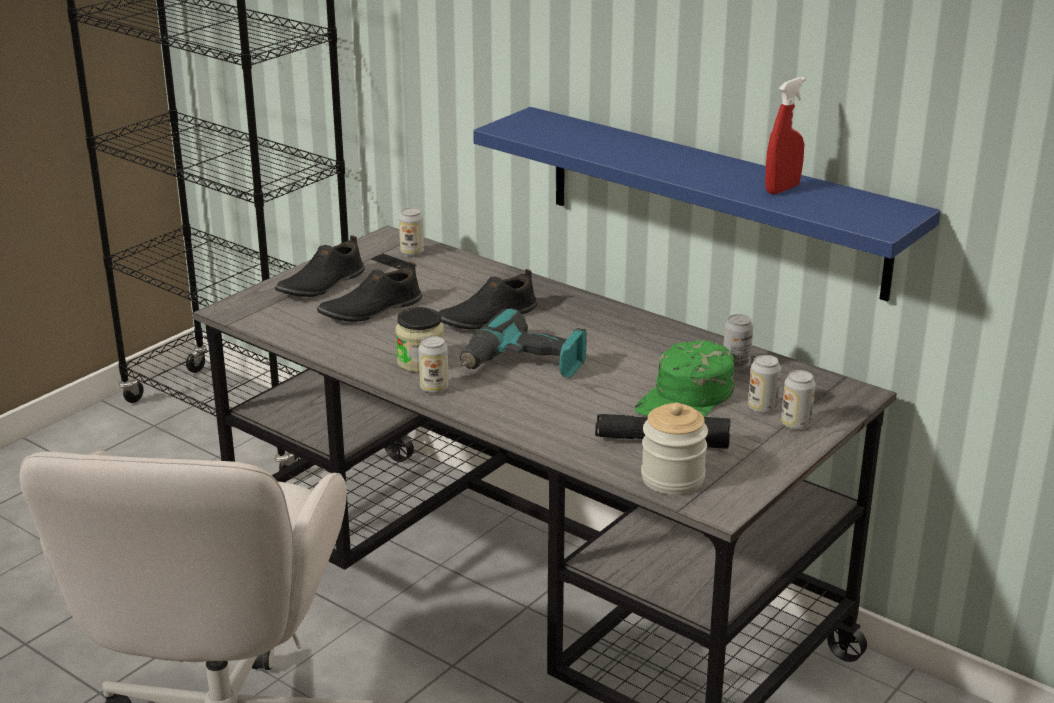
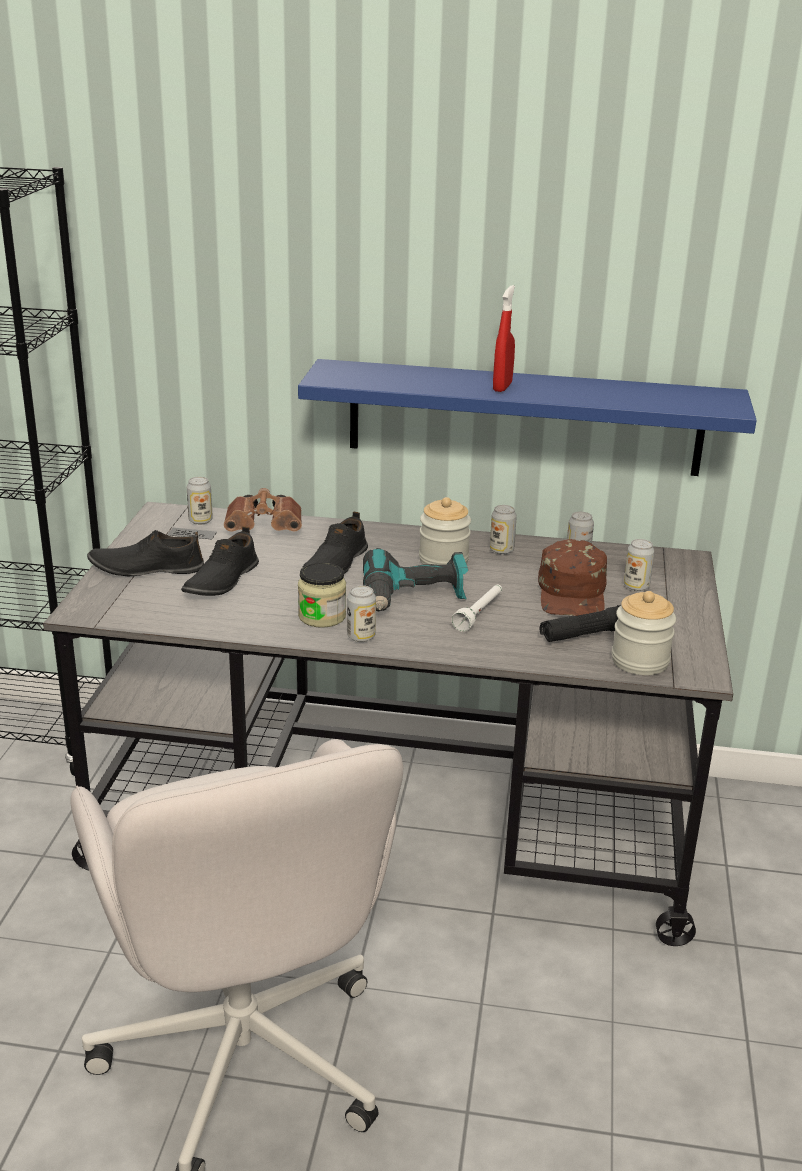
camera: 30 degrees left, 0 degrees up
black shoe [275,235,365,297] -> black shoe turned 75 degrees clockwise [87,530,204,576]
green cap [635,340,735,417] -> brown cap [538,539,607,616]
red spray bottle [765,77,805,194] -> red spray bottle moved to [493,285,515,392]
can [781,370,816,430] -> can moved to [490,505,517,555]
none -> brown binoculars [224,488,302,532]
none -> jar [419,497,471,565]
none -> white flashlight [452,584,502,632]

